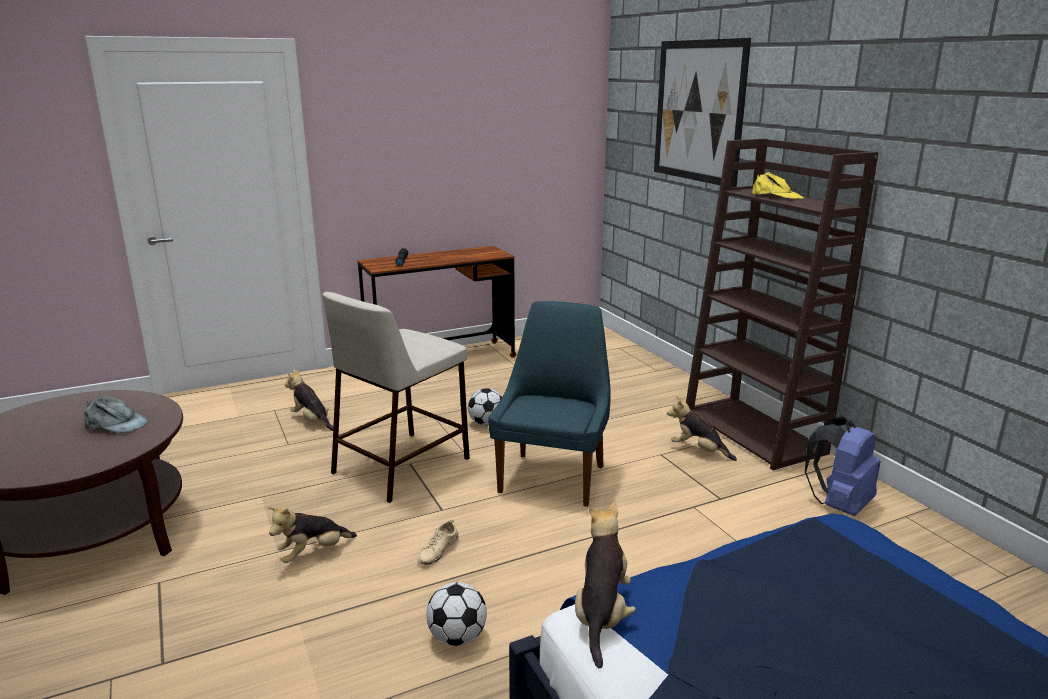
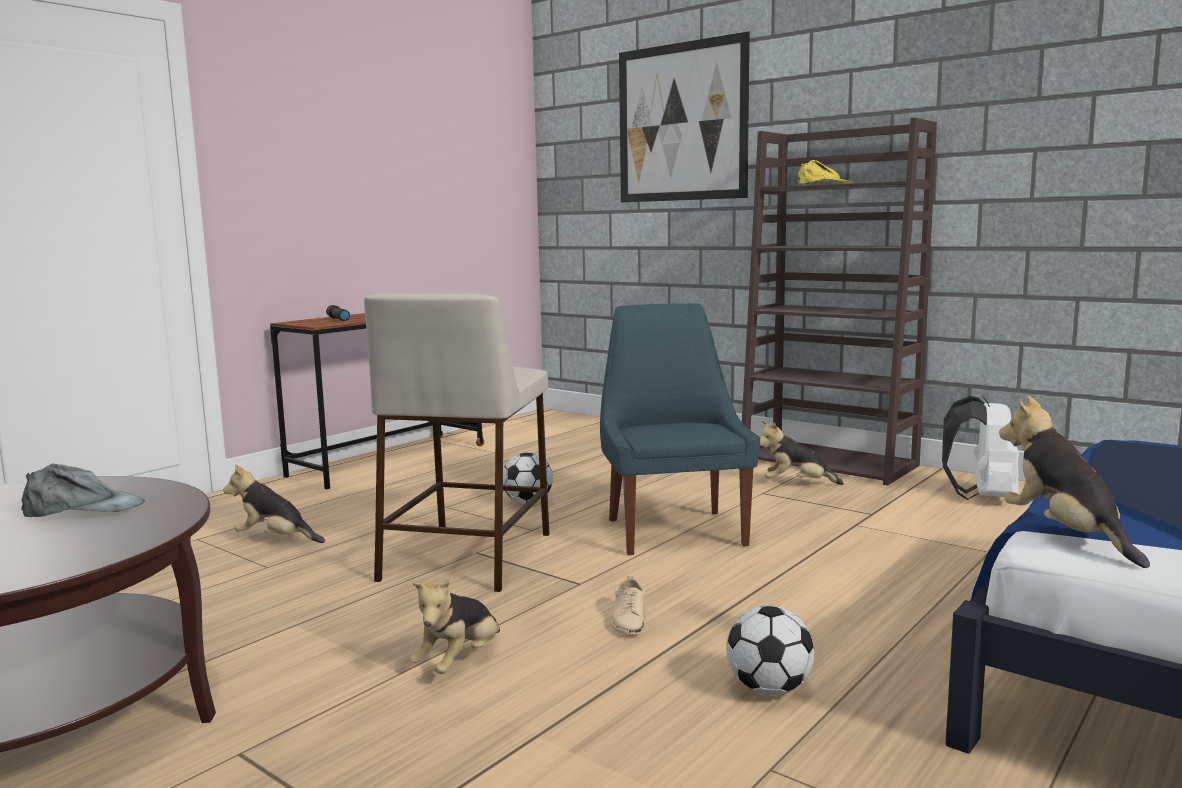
camera: 25 degrees left, 10 degrees down
blue backpack [805,416,881,516] -> white backpack [942,395,1019,500]

